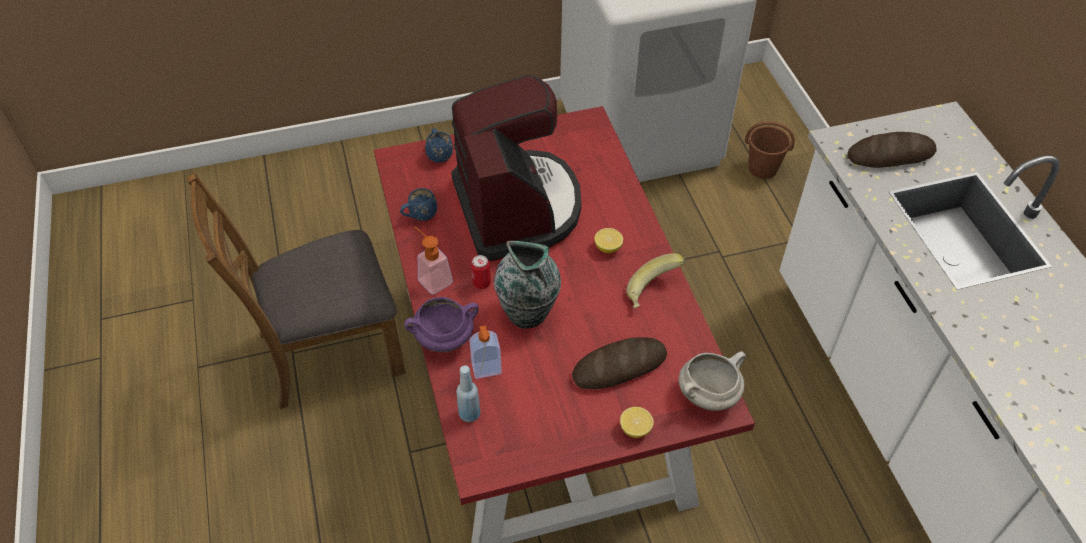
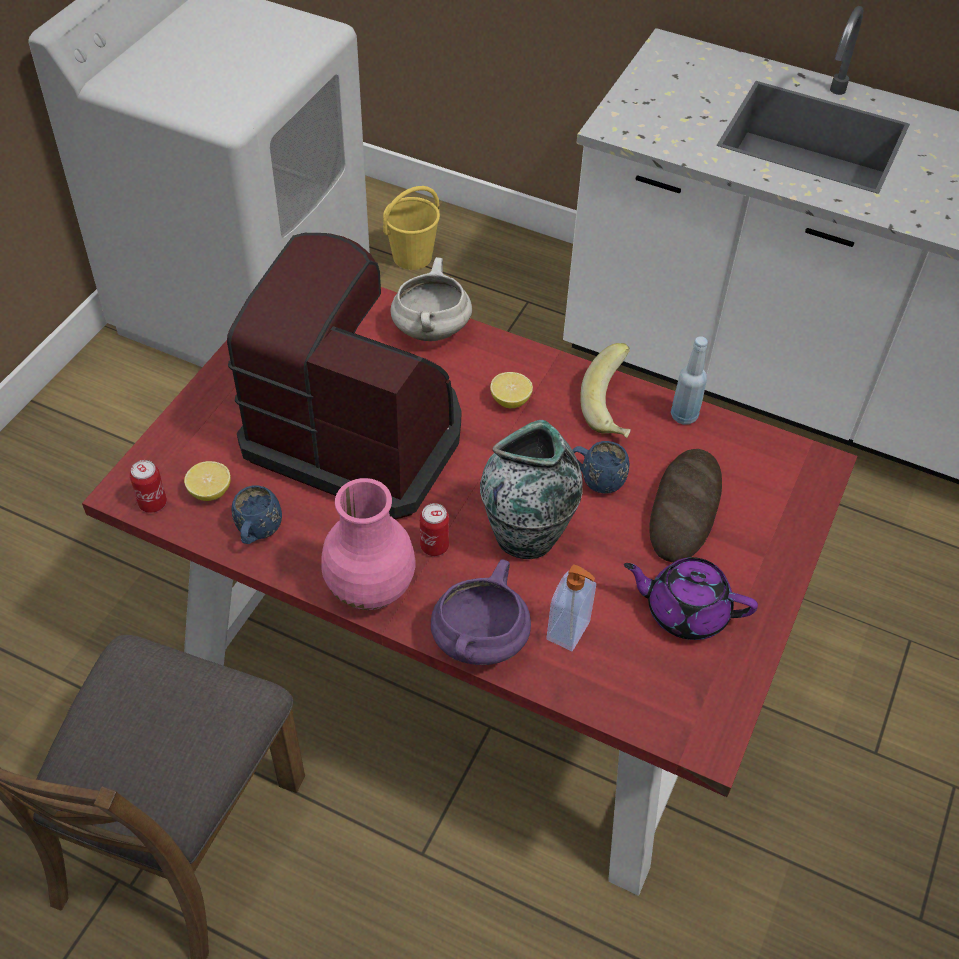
camera: 50 degrees left, 0 degrees up
soap dispenser [415,226,453,295] -> pink vase [321,478,415,610]
blue mug [425,128,453,163] -> blue mug moved to [573,441,629,493]
blue bottle [456,365,480,422] -> blue bottle moved to [671,336,708,425]
lemon [620,407,654,438] -> lemon moved to [184,461,231,501]
white cooking pot [679,351,746,411] -> white cooking pot moved to [390,257,472,341]
brown bucket [745,121,795,179] -> yellow bucket [383,186,440,270]
bread [848,132,937,168] -> none
none -> can [130,460,167,513]
none -> purple teapot [624,557,758,640]

